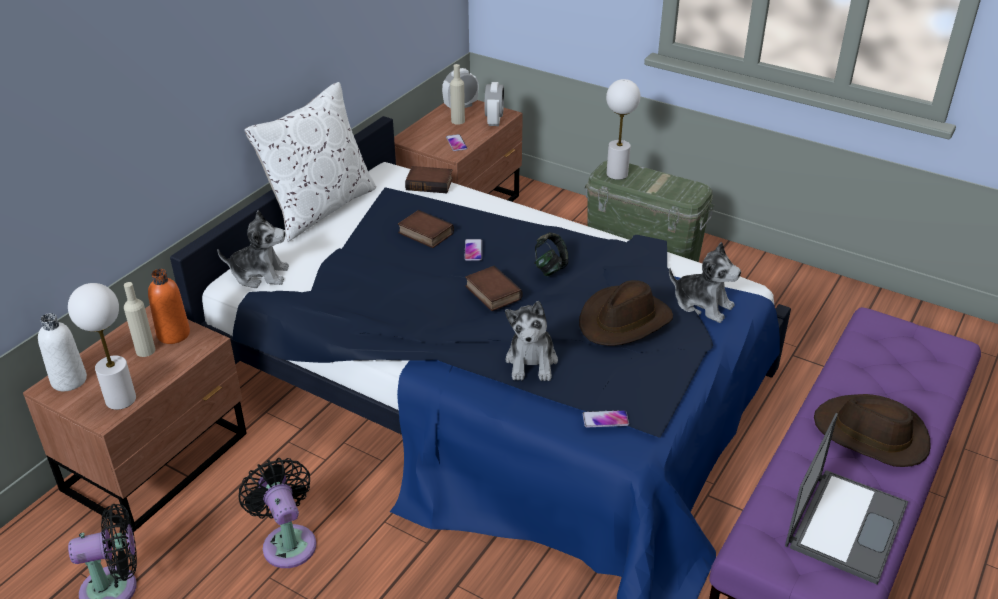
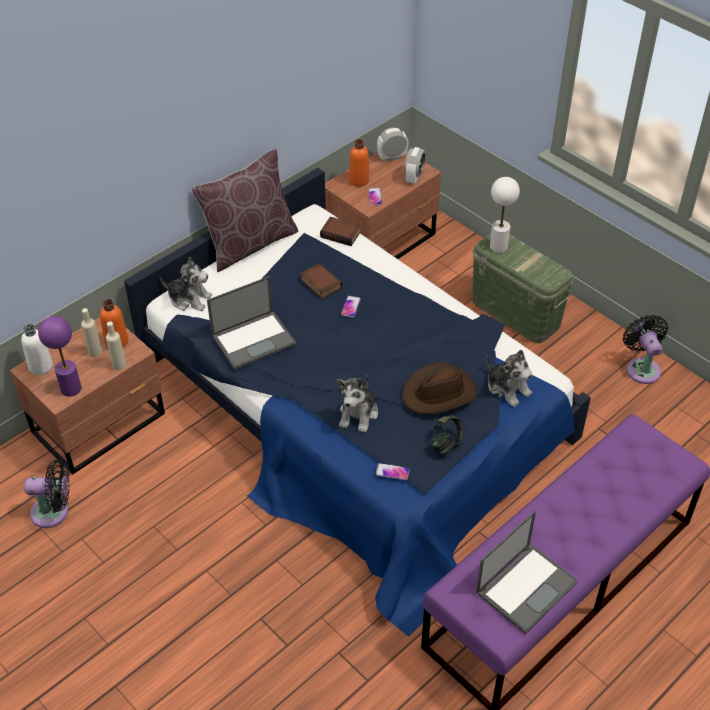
camera: 15 degrees right, 10 degrees up
white table lamp [68,283,136,410] -> purple table lamp [38,316,82,397]
black fan [239,458,316,568] -> black fan moved to [623,315,668,384]
white pillow [245,82,376,242] -> brown pillow [192,149,298,272]
beige bottle [450,64,465,125] -> beige bottle moved to [106,321,126,370]
book [465,265,523,311] -> none
headphones [534,232,568,276] -> headphones moved to [431,415,463,454]
brown hat [814,394,931,467] -> none
none -> laptop [207,276,296,370]
none -> orange bottle [349,139,370,187]

